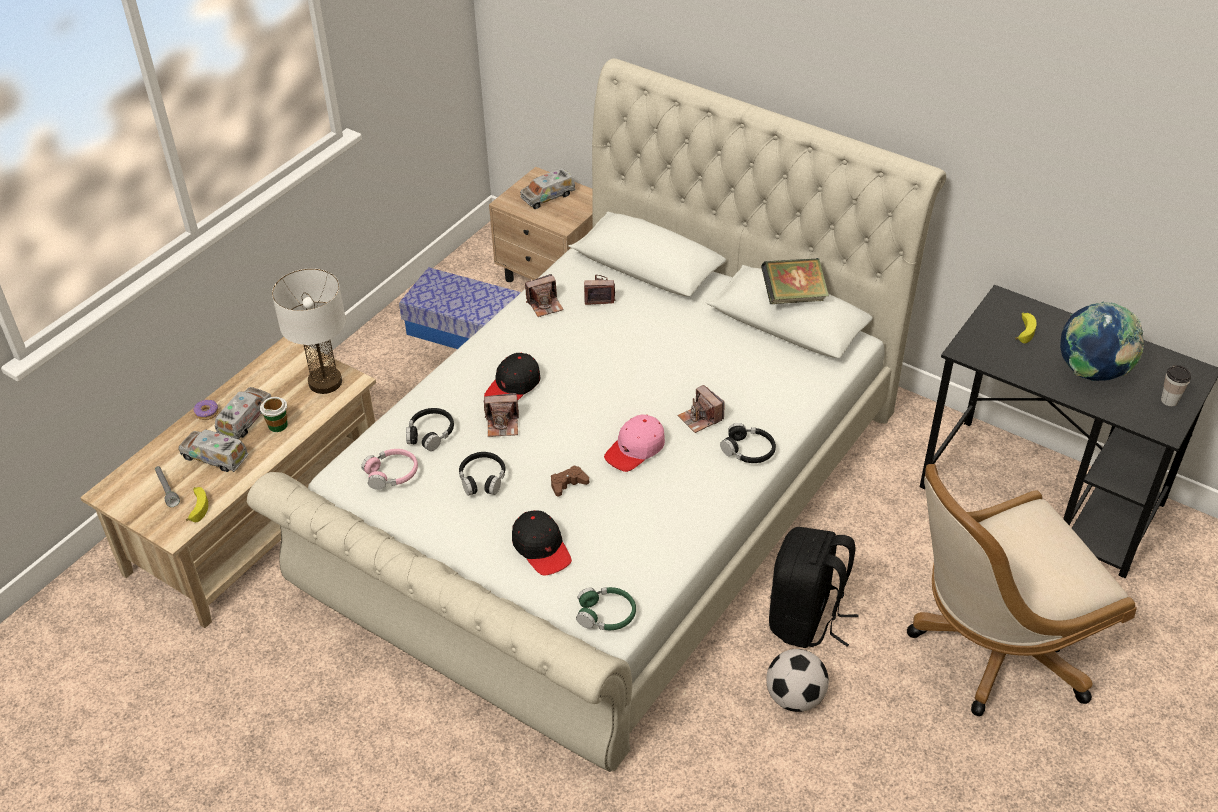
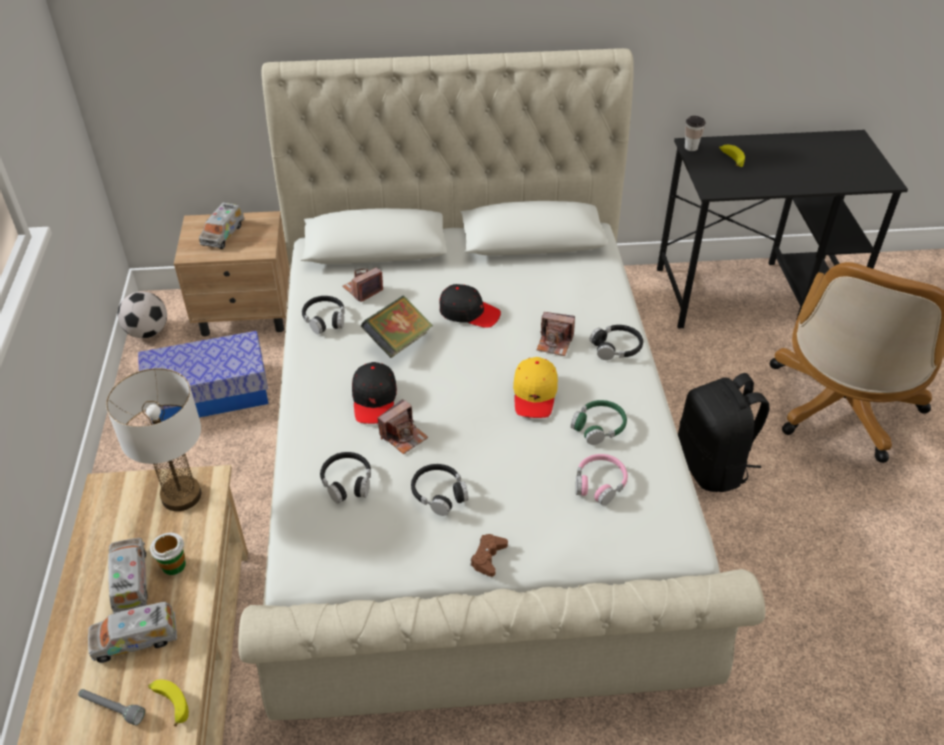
camera: 40 degrees left, 0 degrees up
donut [193,400,219,420] -> none
pink headphones [361,449,418,490] -> pink headphones moved to [576,454,628,506]
black cap [512,510,572,576] -> black cap moved to [439,284,501,328]
camera [525,274,564,317] -> black headphones [302,296,345,334]
brown game controller [551,465,589,496] -> brown game controller moved to [470,534,508,577]
green headphones [576,587,636,630] -> green headphones moved to [571,400,627,445]
pink cap [604,414,665,472] -> yellow cap [513,357,558,418]
book [761,258,829,304] -> book moved to [361,296,433,358]
football [766,649,829,712] -> football moved to [117,291,167,338]
globe [1060,301,1144,381] -> none
cup [1161,365,1191,406] -> cup moved to [685,116,705,151]

